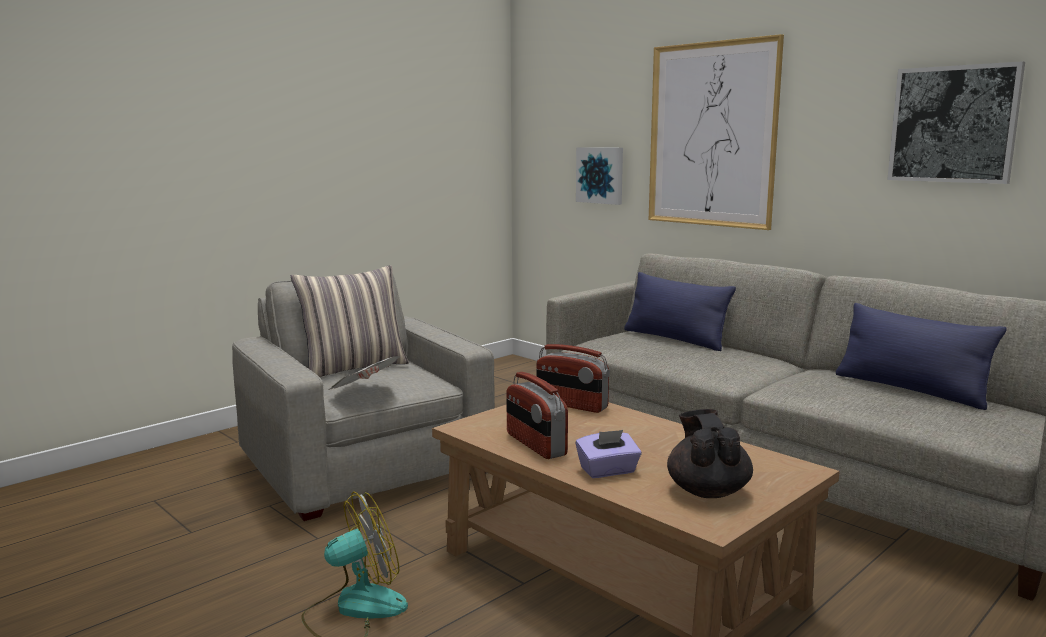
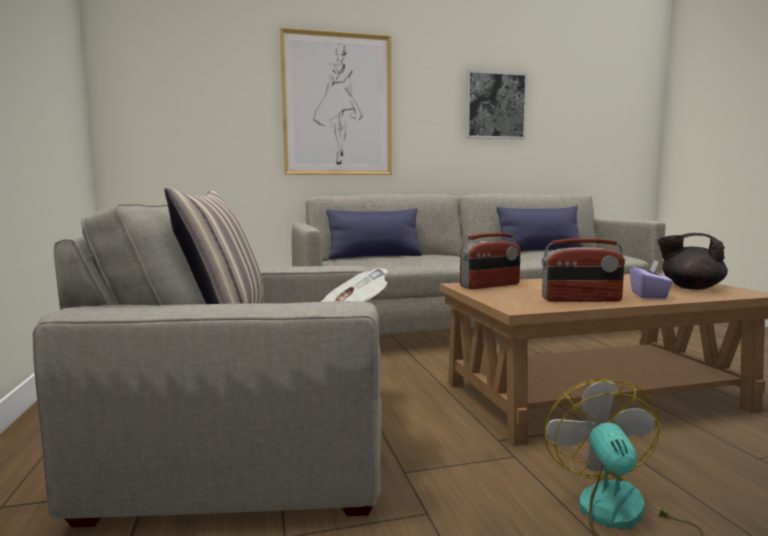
camera: 60 degrees left, 5 degrees down
picture [576,147,623,205] -> none

